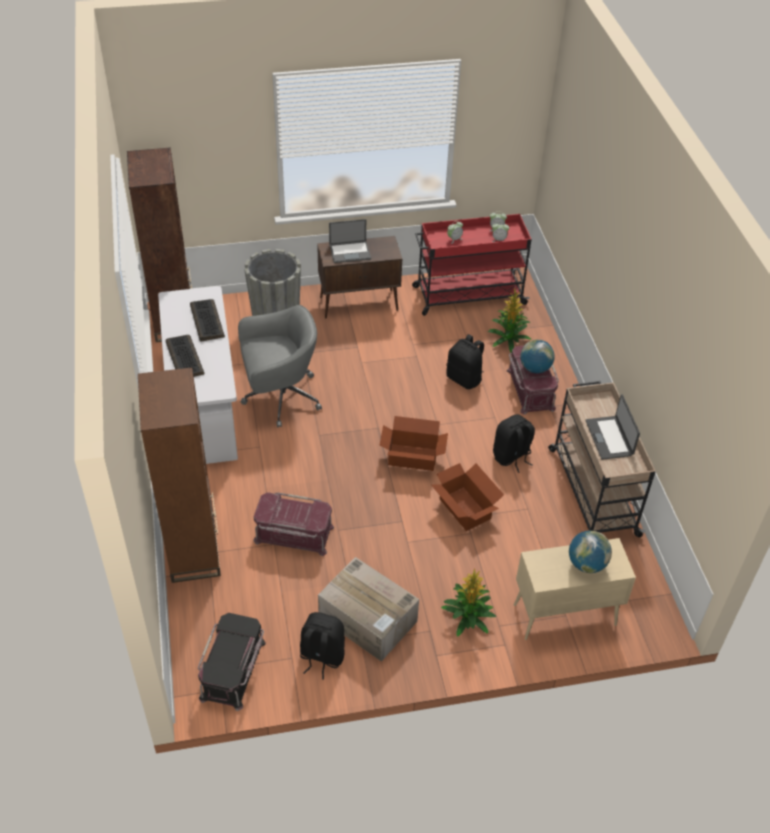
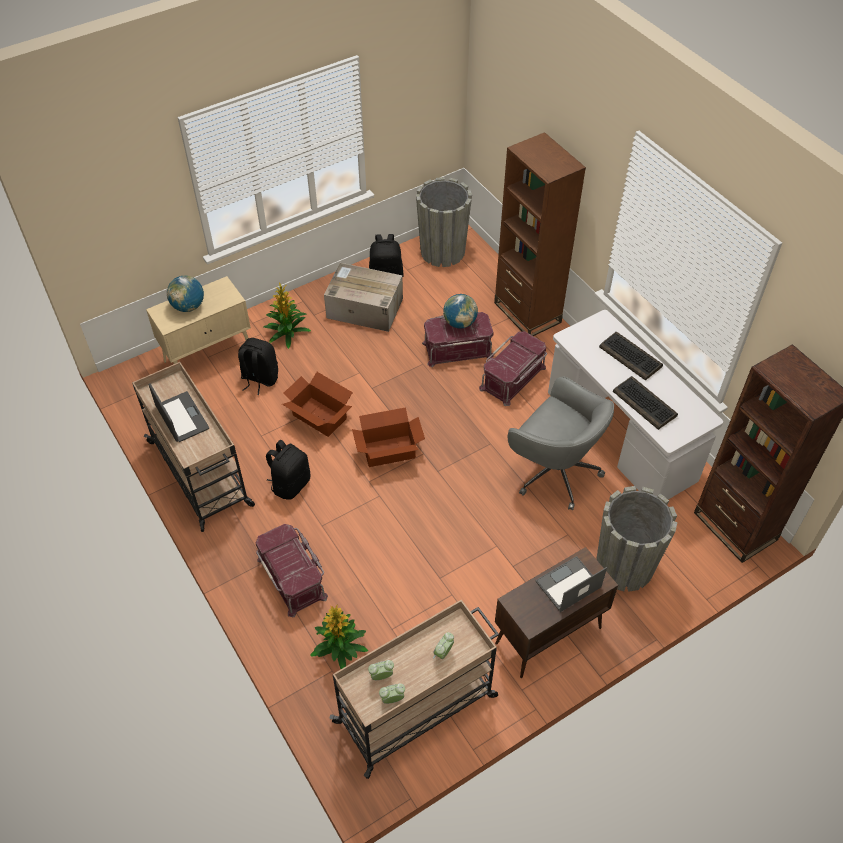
camera: 160 degrees right, 5 degrees up
black storage box [198,613,266,711] -> grey planter [416,177,472,267]
grey office chair [238,305,322,427] -> grey office chair turned 105 degrees counterclockwise [508,376,614,511]
red cart [412,214,532,316] -> beige cart [330,600,499,779]
black backpack [446,334,484,389] -> black backpack moved to [238,338,278,395]
globe [520,340,555,373] -> globe moved to [443,294,478,329]
none -> red storage box [479,331,547,406]

